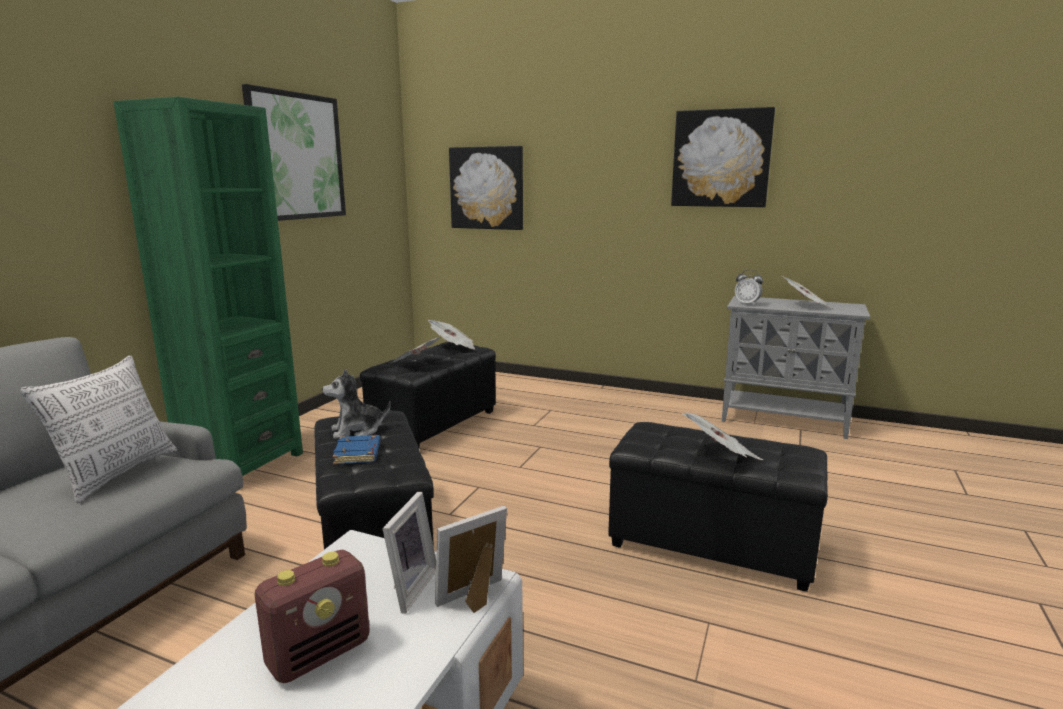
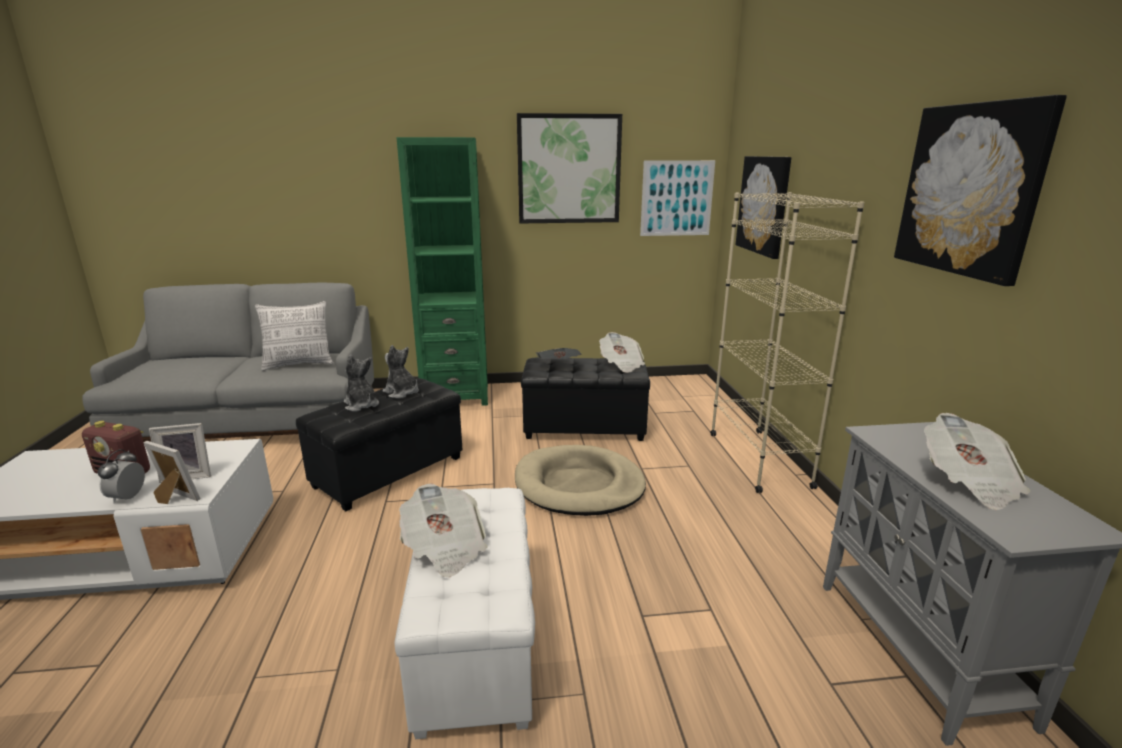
camera: 60 degrees right, 5 degrees up
blue book [333,435,380,464] -> plush toy [344,355,379,412]
black ottoman [608,422,828,592] -> white ottoman [395,488,535,739]
alarm clock [735,270,763,306] -> alarm clock moved to [98,449,145,504]
none -> beige dog bed [515,445,646,516]
none -> picture [640,160,715,236]
none -> beige bookcase [710,192,864,493]

